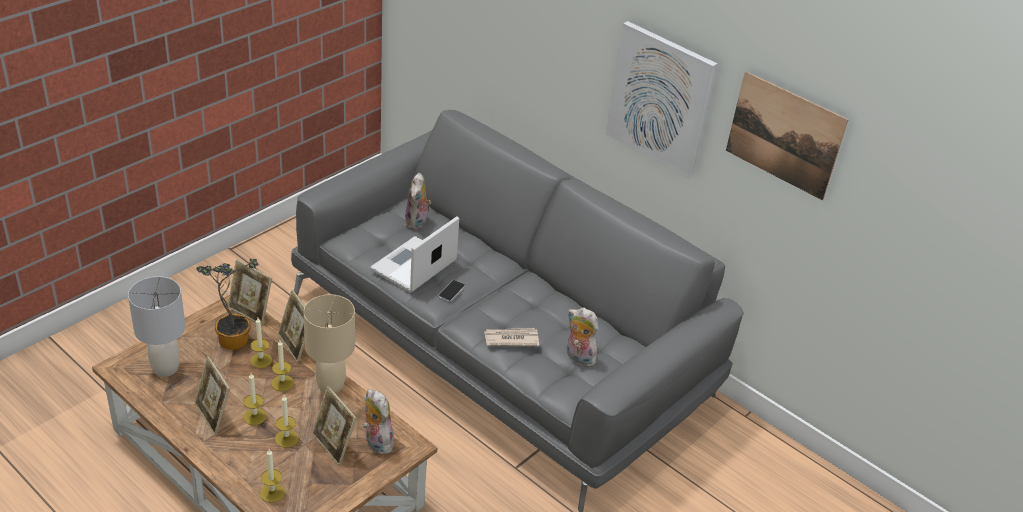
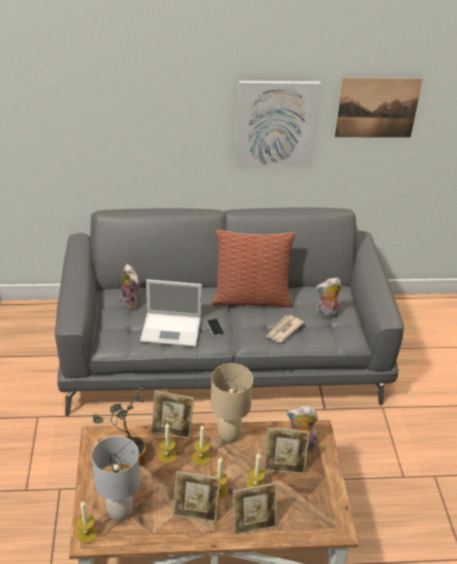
camera: 45 degrees left, 0 degrees up
picture frame [228,259,272,326] -> picture frame moved to [233,483,277,536]
candle [260,449,285,503] -> candle moved to [76,501,97,543]
laptop [370,216,459,292] -> laptop turned 75 degrees counterclockwise [140,279,202,347]
none -> pillow [213,230,295,308]

